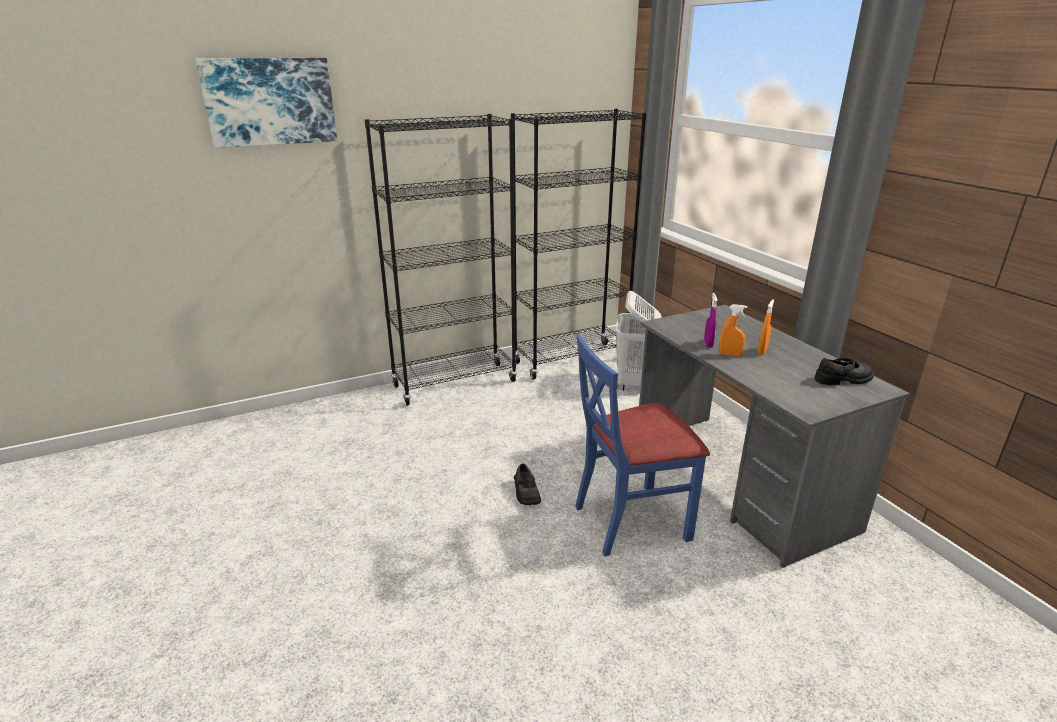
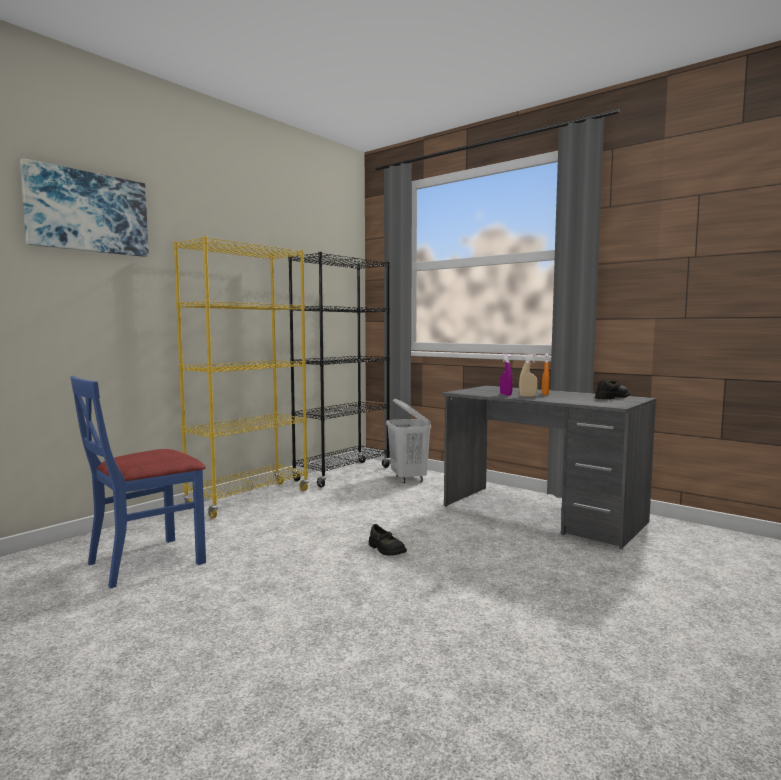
camera: 25 degrees left, 20 degrees down
black bookcase [365,114,517,406] -> yellow bookcase [173,236,309,519]
blue chair [575,335,710,556] -> blue chair moved to [70,376,206,589]
orange spray bottle [719,304,747,356] -> beige spray bottle [519,354,538,397]

